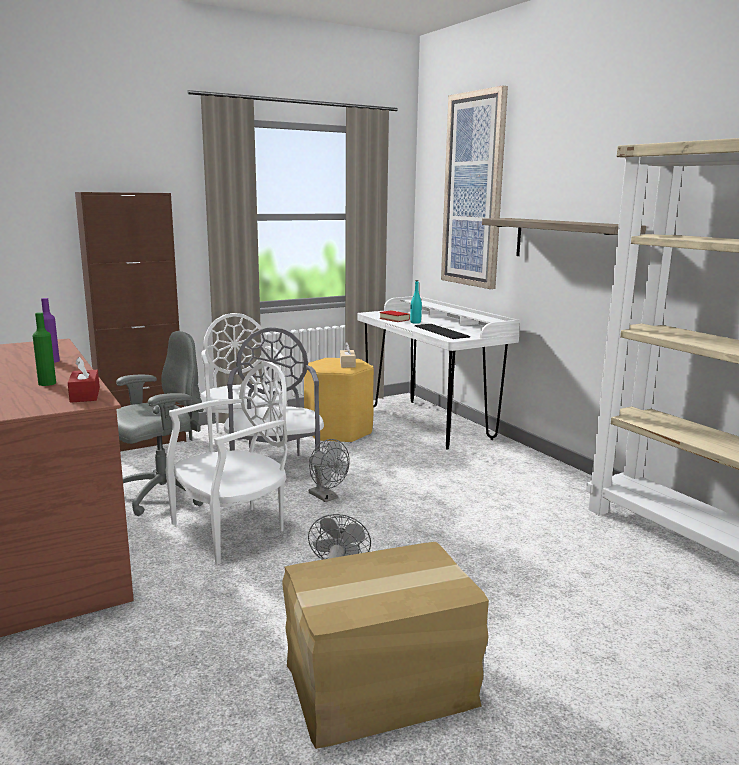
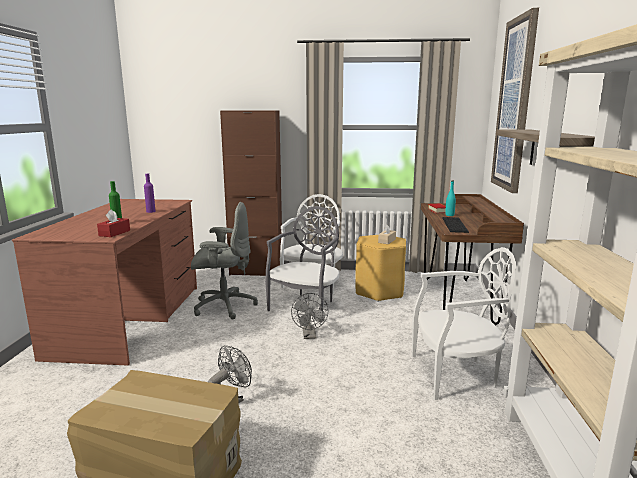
camera: 35 degrees right, 0 degrees up
white chair [165,361,288,565] -> white chair moved to [412,247,516,400]
white desk [357,296,520,450] -> brown desk [421,194,524,325]

